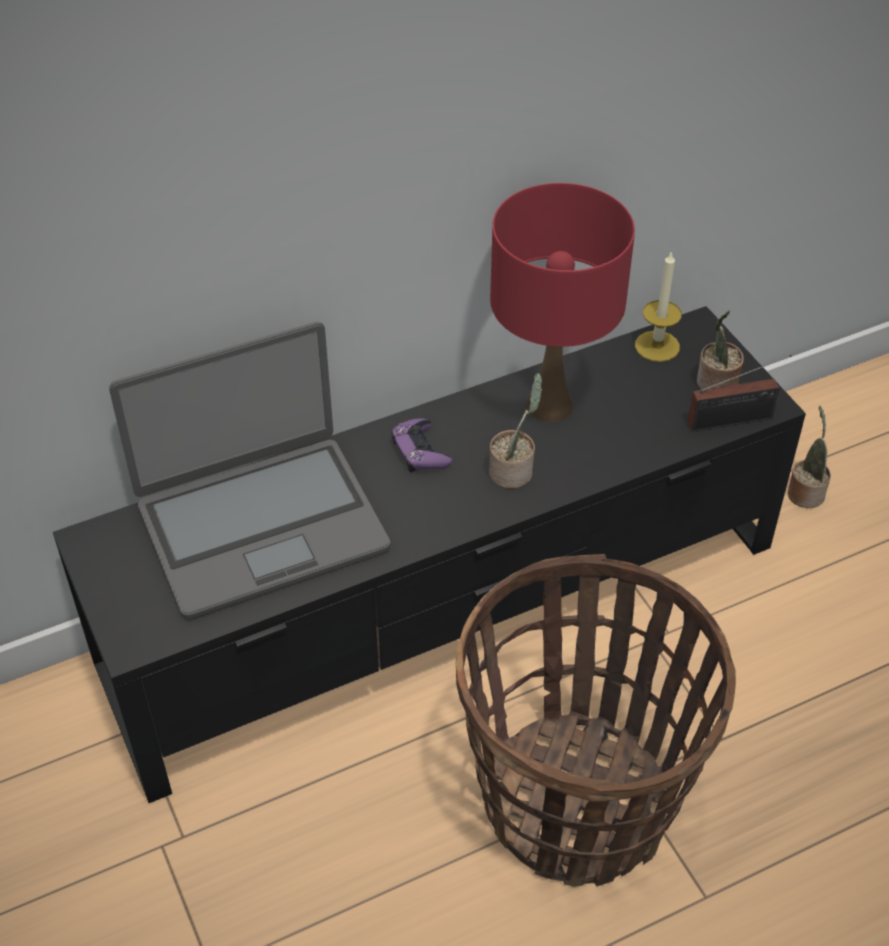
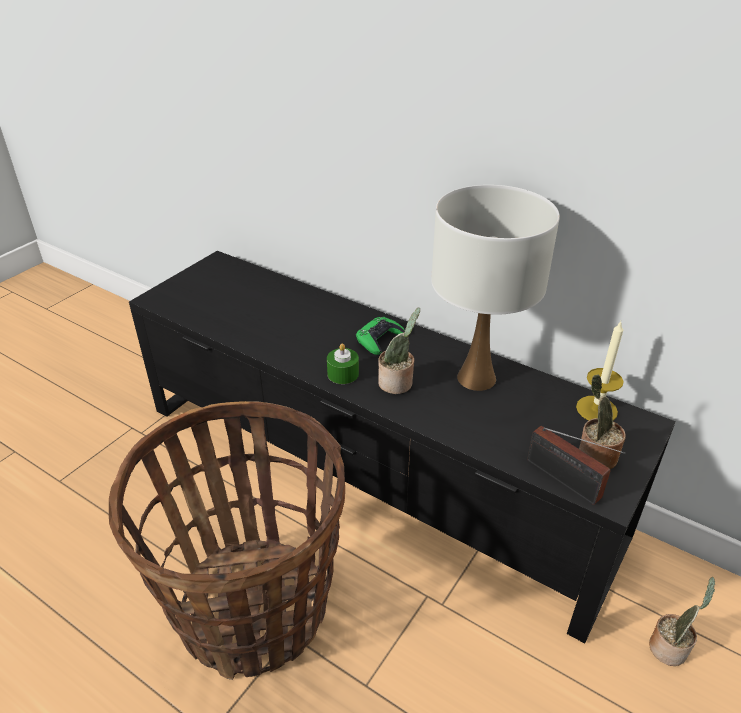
camera: 60 degrees right, 10 degrees down
laptop [109,322,391,620] -> none
purple game controller [391,419,453,472] -> green game controller [355,317,405,355]
red table lamp [490,183,635,422] -> white table lamp [431,185,560,391]
none -> green candle [327,343,359,384]

